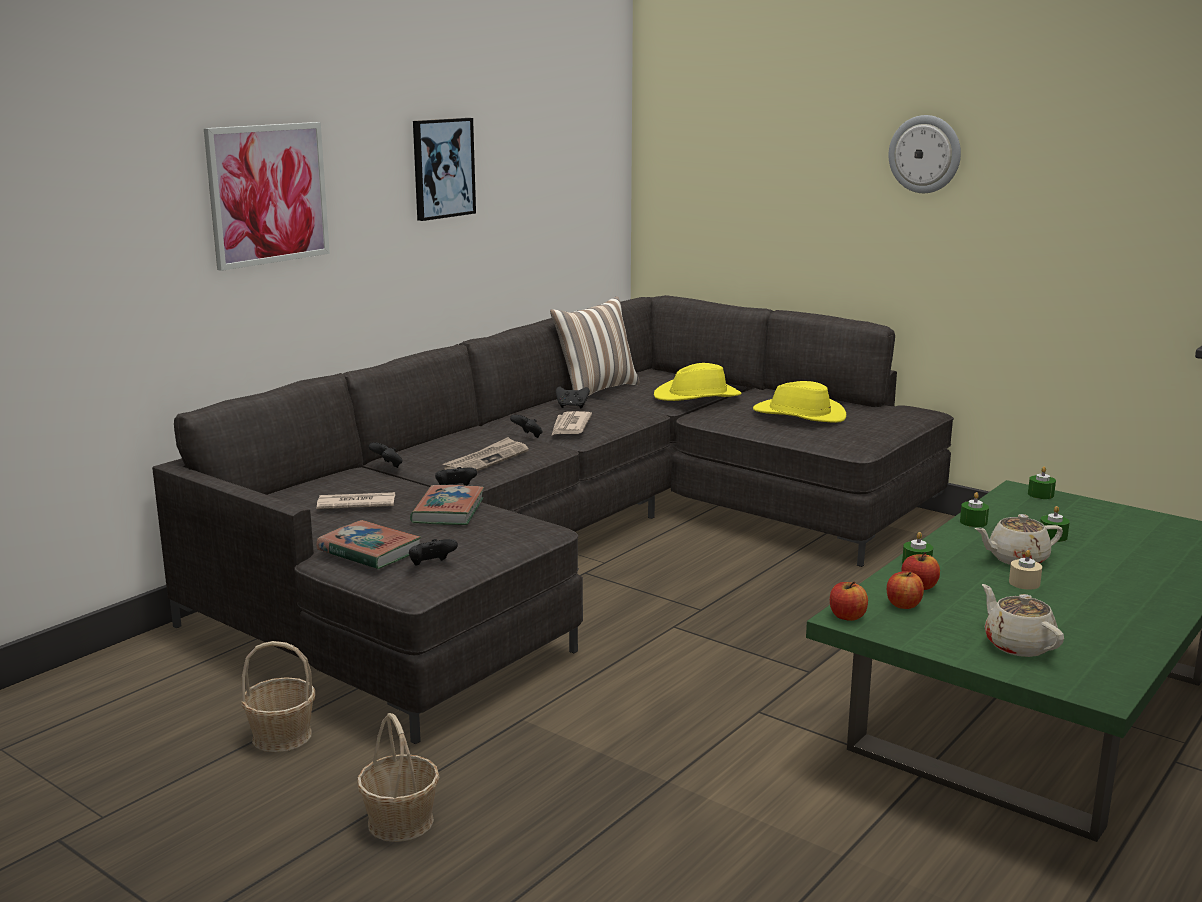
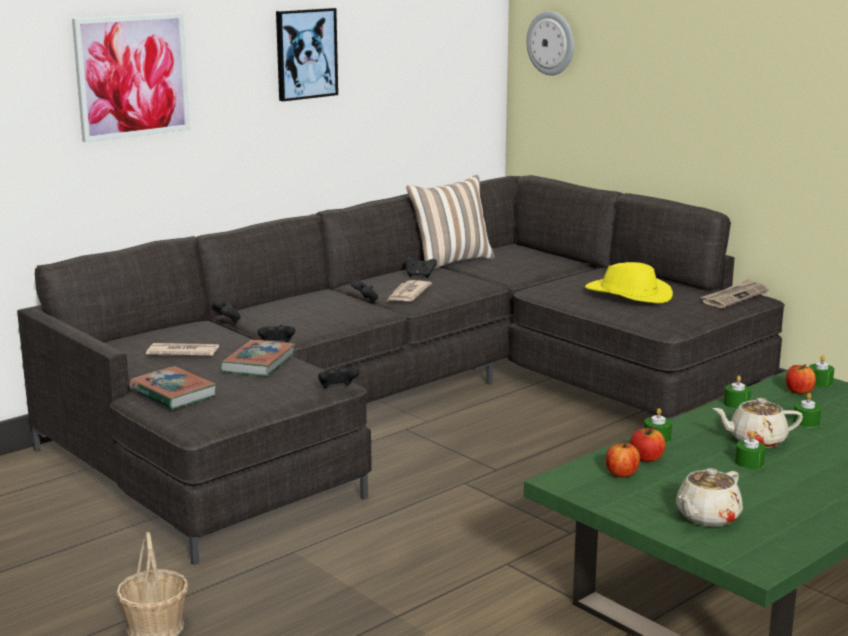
camera: 10 degrees right, 0 degrees up
basket [241,641,315,753] -> none
black game controller [409,539,458,566] -> black game controller moved to [318,367,360,388]
newspaper [443,437,529,471] -> newspaper moved to [700,279,769,308]
yellow hat [654,363,742,401] -> none
apple [830,581,868,621] -> apple moved to [786,364,816,394]
wall clock [889,115,961,193] -> wall clock moved to [527,11,574,76]
beige teapot [982,584,1064,657] -> beige teapot turned 120 degrees counterclockwise [676,468,743,527]
beige candle [1009,550,1042,590] -> green candle [735,431,766,469]

